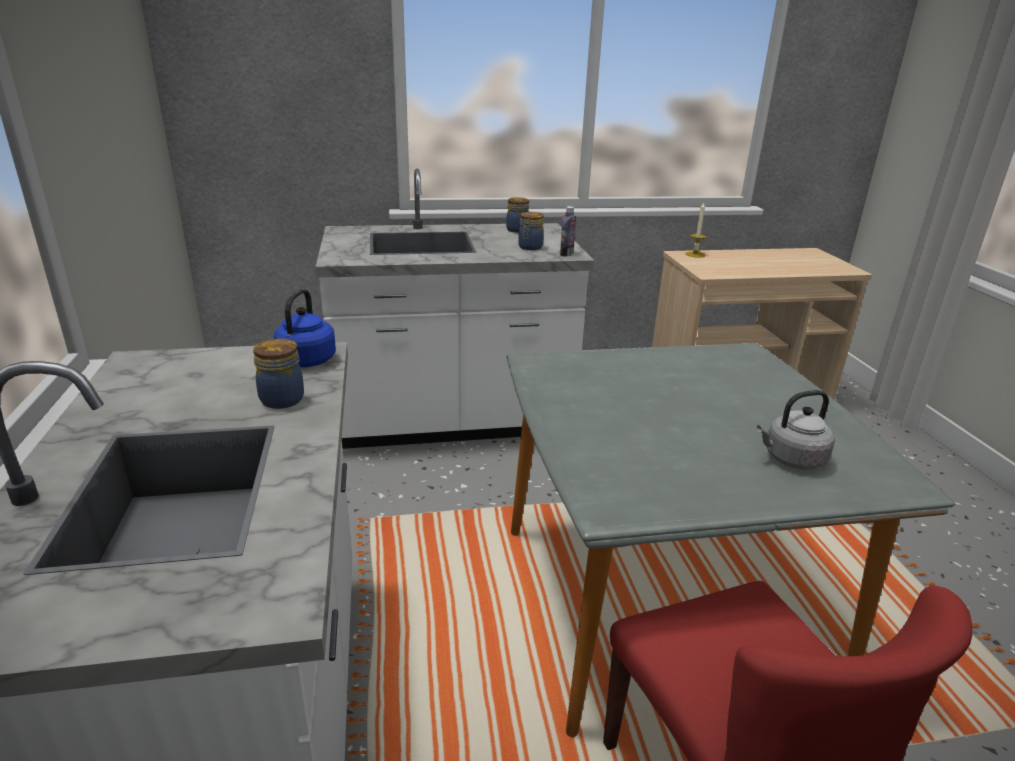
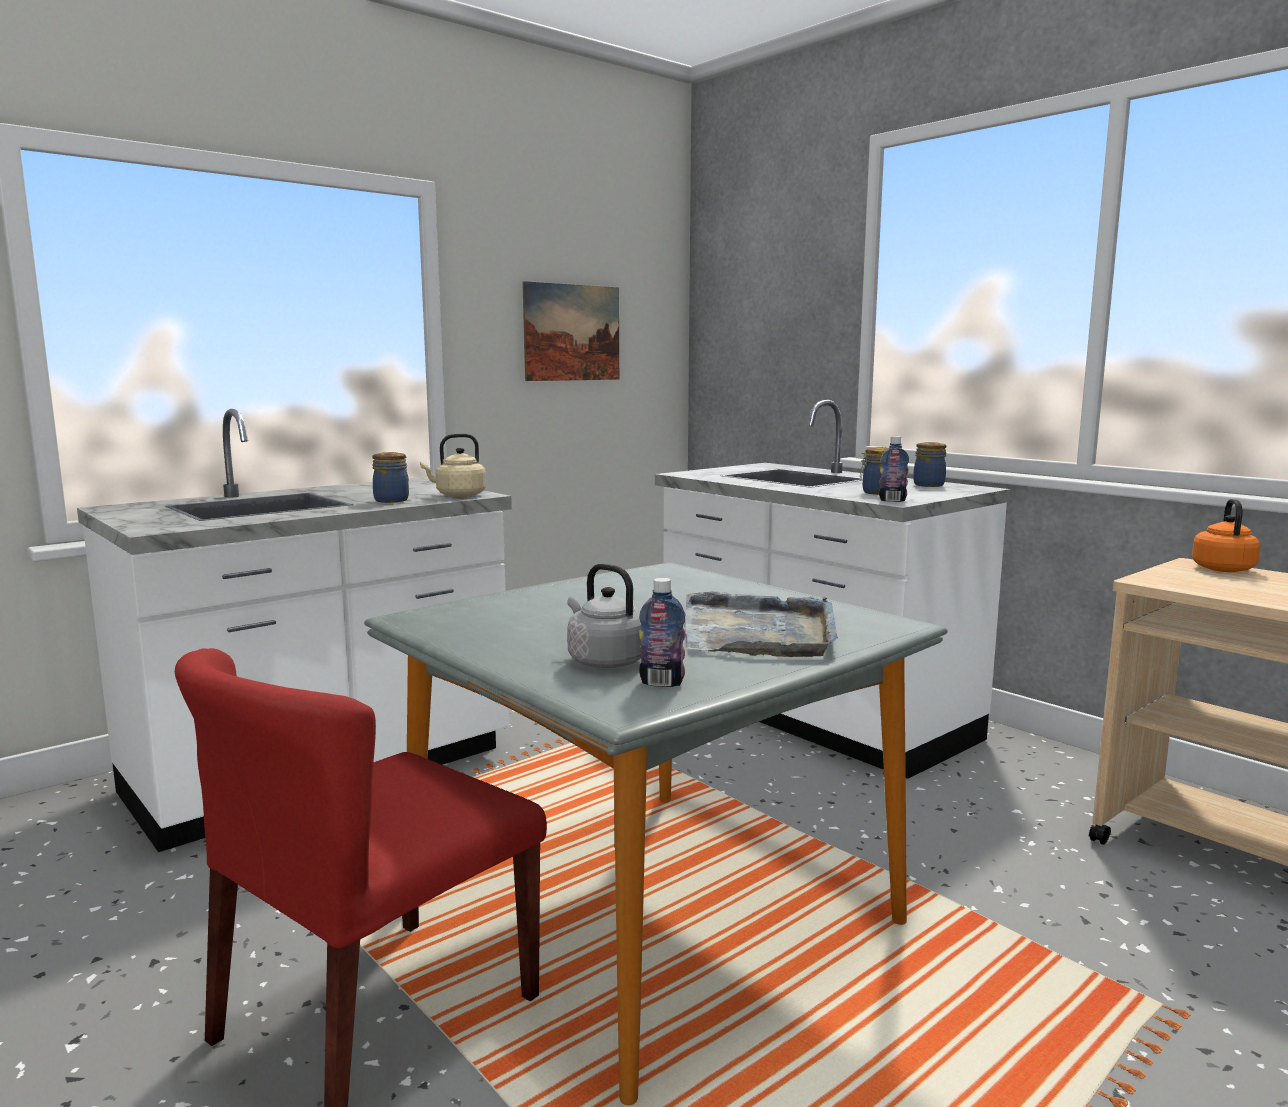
camera: 60 degrees right, 15 degrees down
blue kettle [273,289,336,367] -> beige kettle [420,433,486,497]
candle [686,202,707,258] -> orange kettle [1192,499,1260,572]
none -> picture [522,281,619,381]
none -> bottle [639,578,685,687]
none -> grey tray [686,591,838,657]

